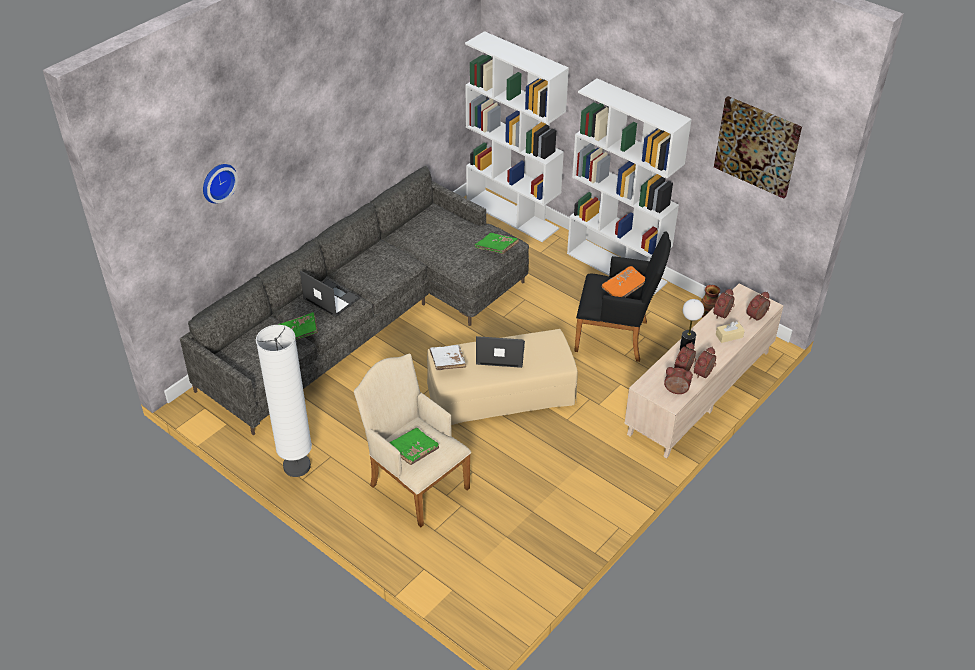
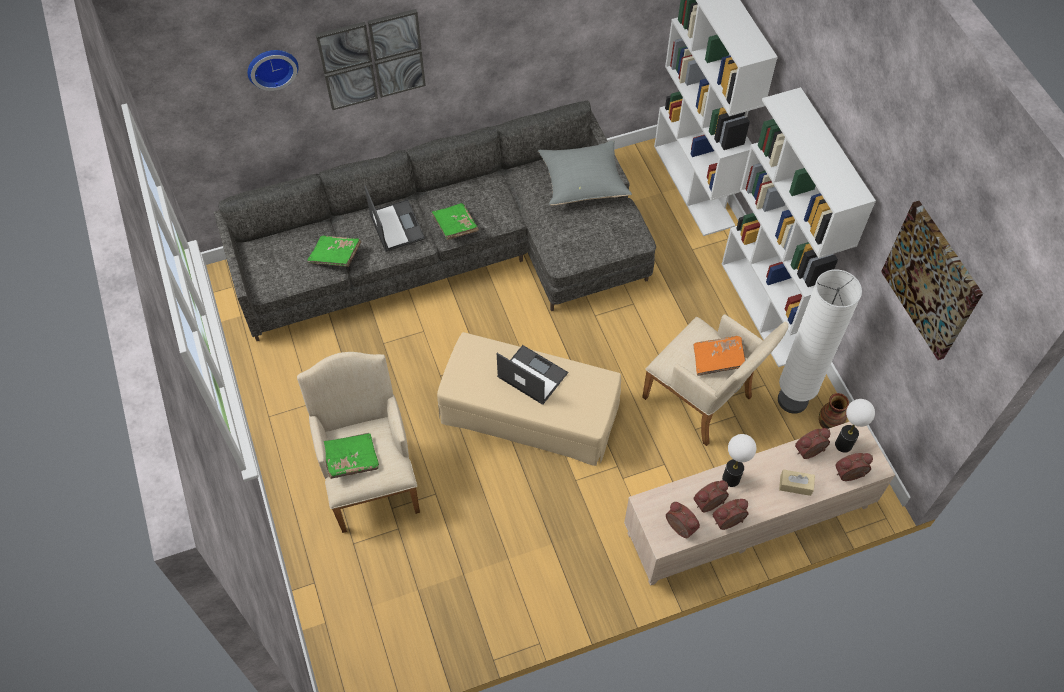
camera: 30 degrees right, 15 degrees up
white floor lamp [256,325,312,477] -> white floor lamp moved to [778,269,862,414]
white book [429,345,466,370] -> none
green book [474,233,519,254] -> green book moved to [431,203,479,240]
black armchair [574,231,671,362] -> beige armchair [642,314,788,446]
none -> picture [316,9,426,110]
none -> grey pillow [538,140,632,206]
none -> table lamp [835,399,875,453]

